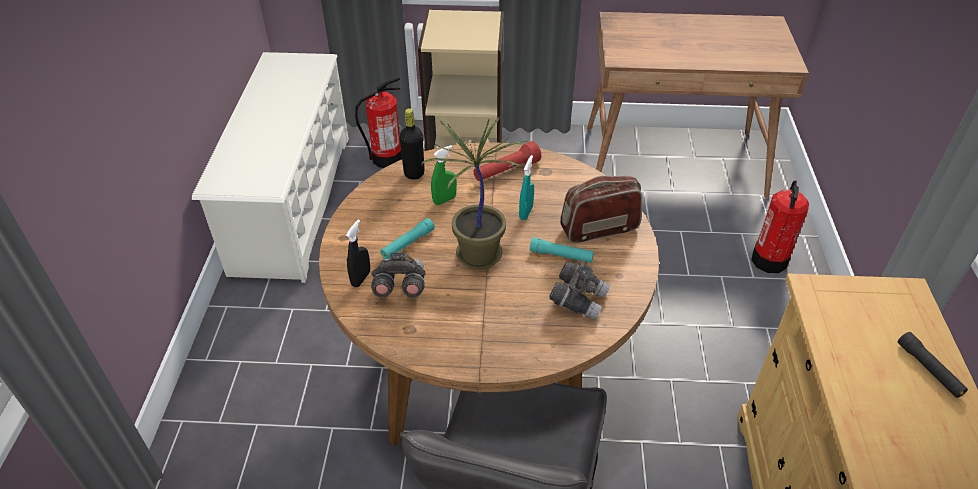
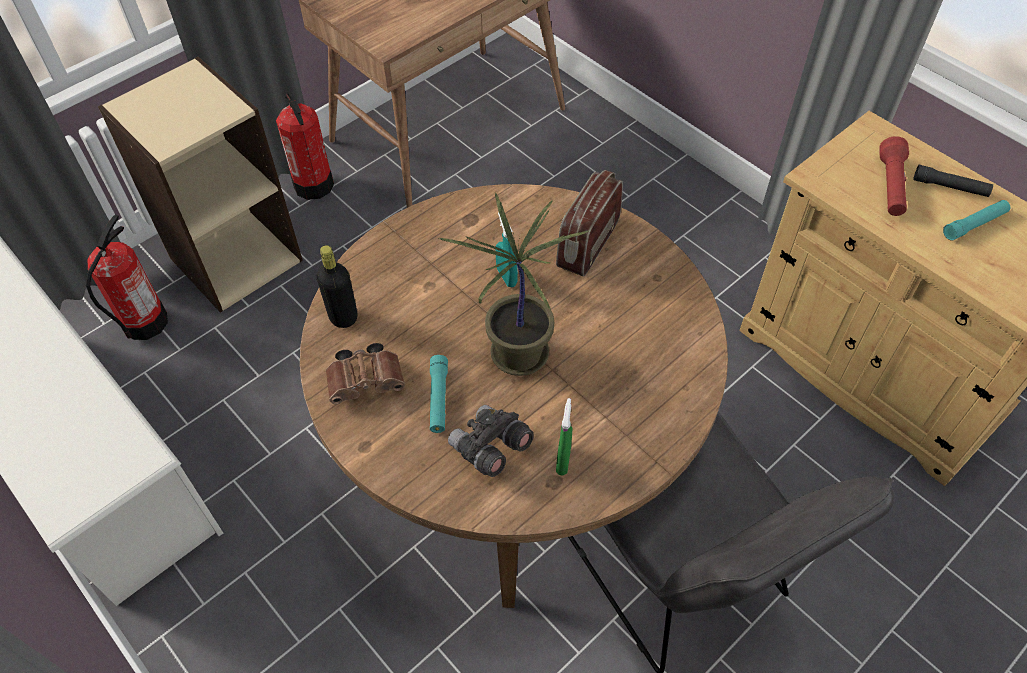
camera: 45 degrees left, 10 degrees up
black spray bottle [346,219,370,287] -> none
green spray bottle [431,145,457,205] -> green spray bottle moved to [556,398,573,476]
red flashlight [473,141,541,181] -> red flashlight moved to [879,136,909,216]
turquoise flashlight [530,238,594,263] -> turquoise flashlight moved to [943,200,1010,240]
grey binoculars [549,262,610,320] -> none
fire extinguisher [751,180,809,273] -> fire extinguisher moved to [276,93,334,200]
none -> brown binoculars [326,343,405,404]

